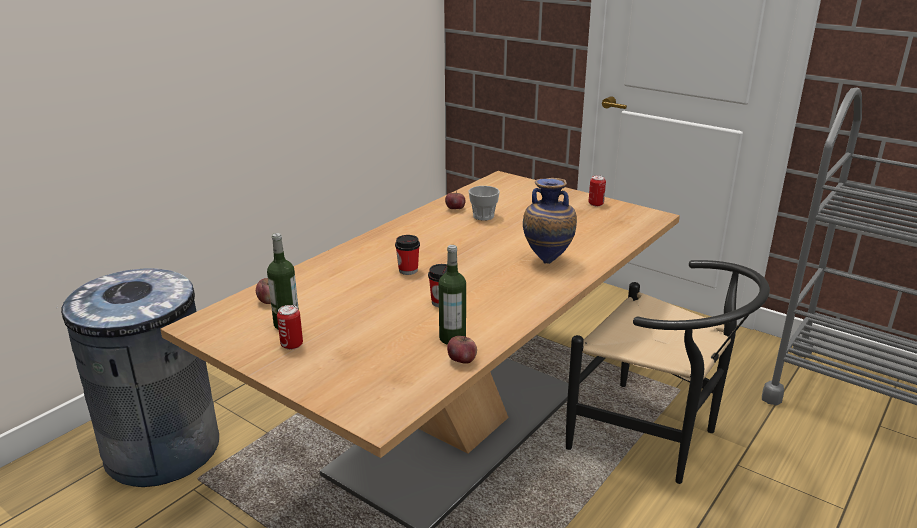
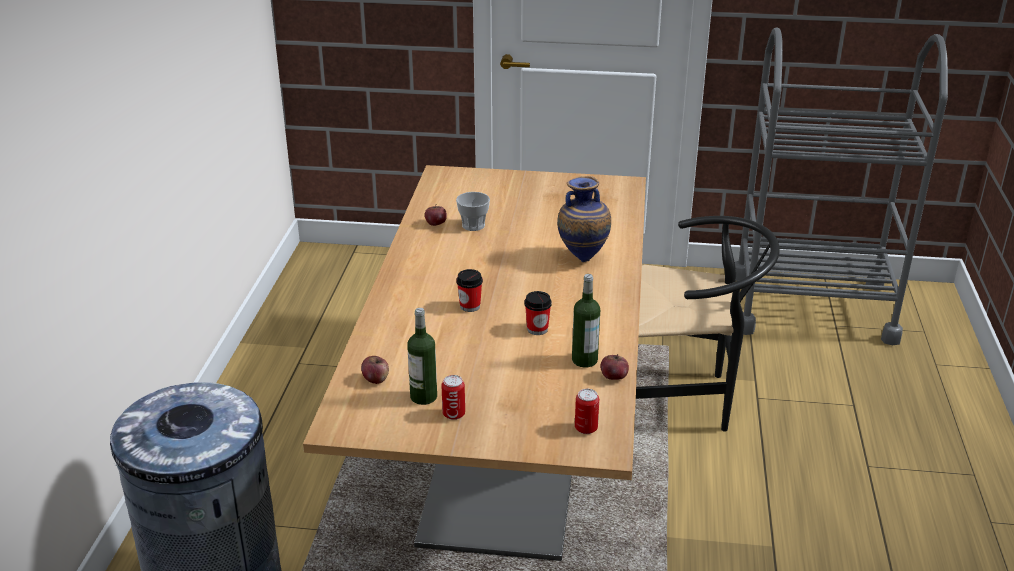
camera: 30 degrees left, 5 degrees up
can [589,175,606,206] -> can moved to [575,389,599,434]

